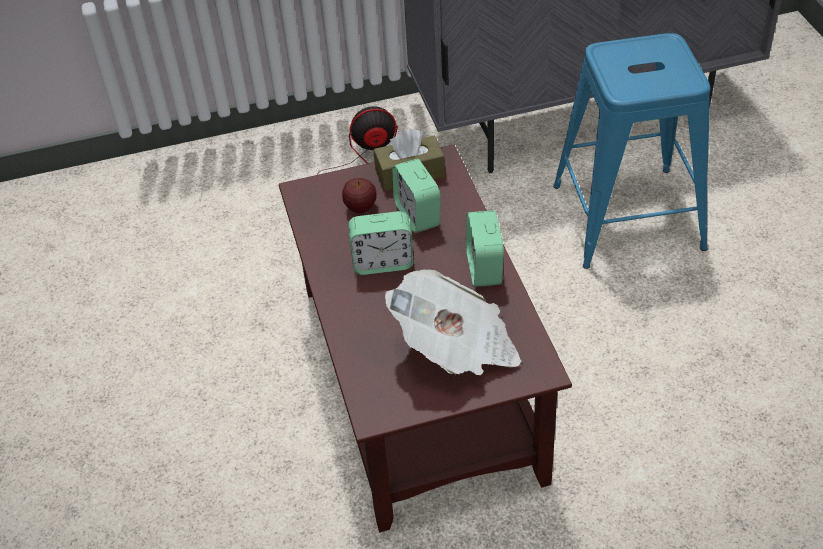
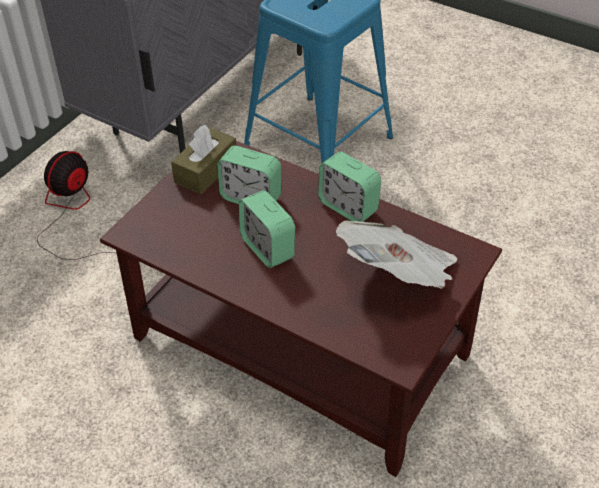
camera: 45 degrees left, 0 degrees up
apple [342,178,377,213] -> none
alarm clock [348,211,414,275] -> alarm clock turned 105 degrees clockwise [239,190,295,268]

